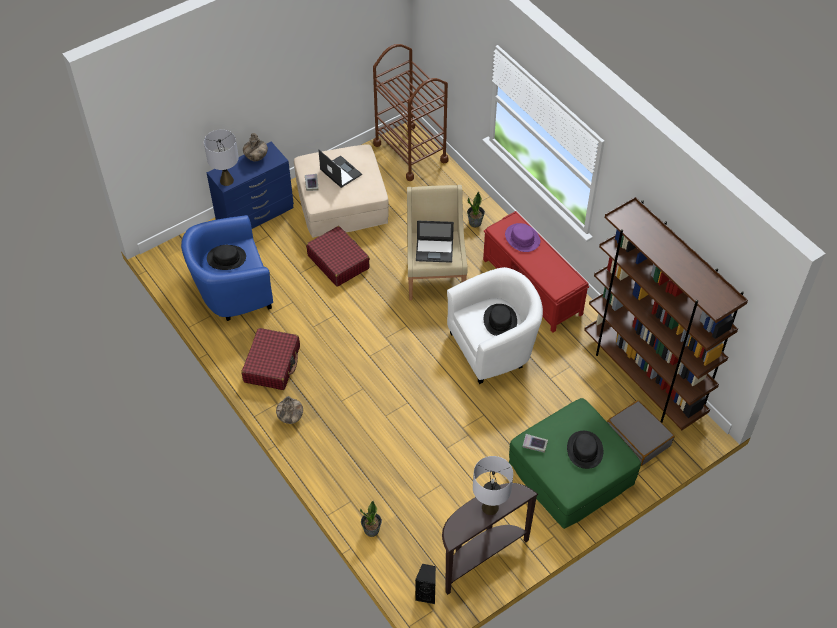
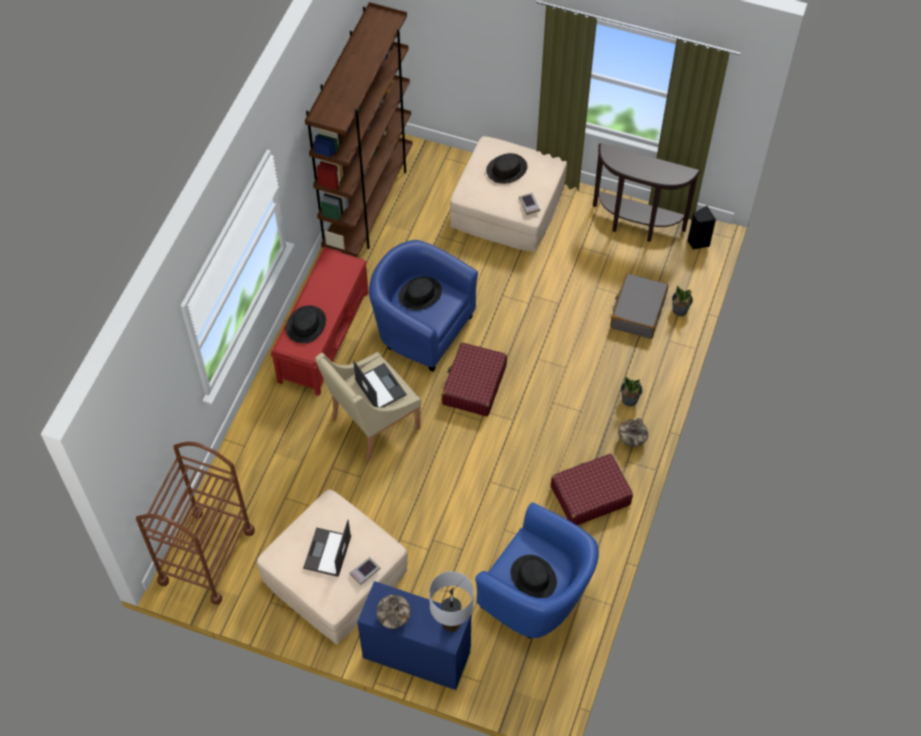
camera: 125 degrees left, 5 degrees up
red suitcase [306,226,370,287] -> red suitcase moved to [442,342,507,416]
white armchair [447,267,543,384] -> blue armchair [369,240,478,372]
potted plant [467,192,485,227] -> potted plant moved to [621,377,643,406]
grey table lamp [473,456,513,515] -> none
purple hat [505,223,540,252] -> black hat [286,305,326,343]
green ottoman [509,398,641,529] -> beige ottoman [450,136,567,252]
grey suitcase [607,400,674,466] -> grey suitcase moved to [610,273,668,339]

